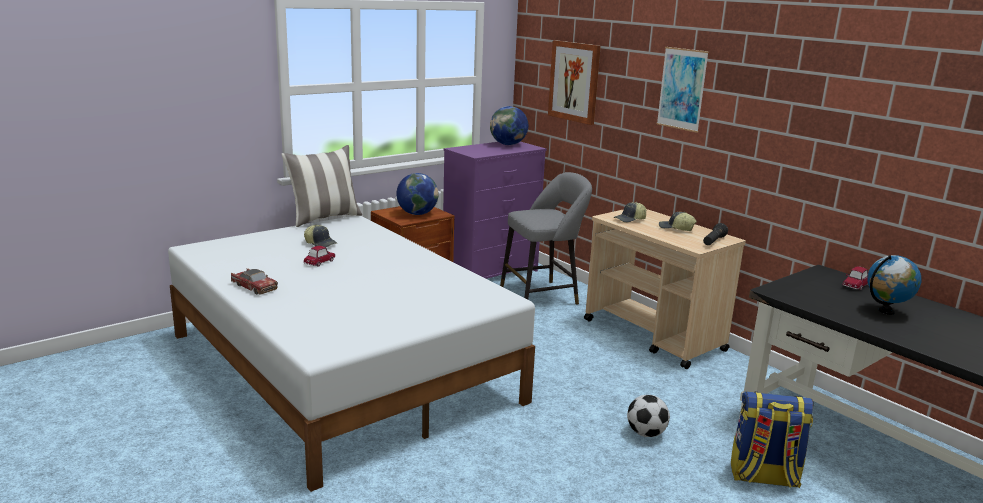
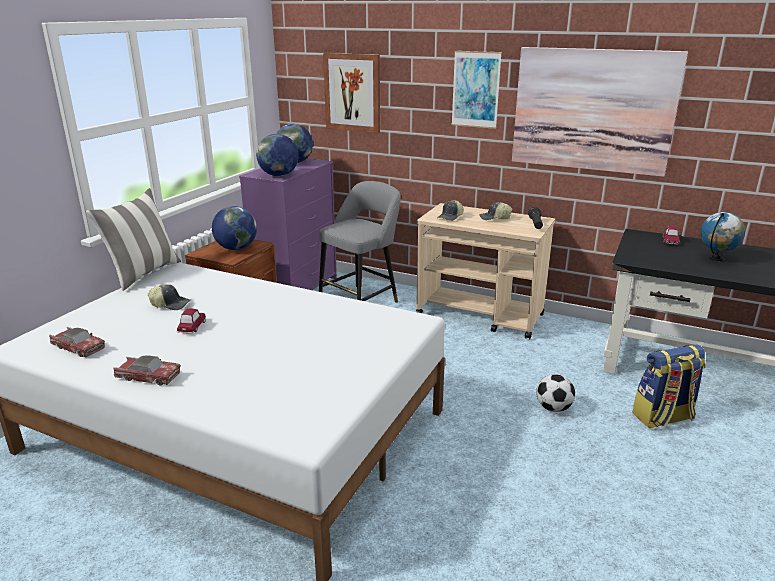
camera: 25 degrees left, 5 degrees up
none -> toy car [49,327,105,357]
none -> globe [256,134,299,176]
none -> picture [512,47,688,177]

